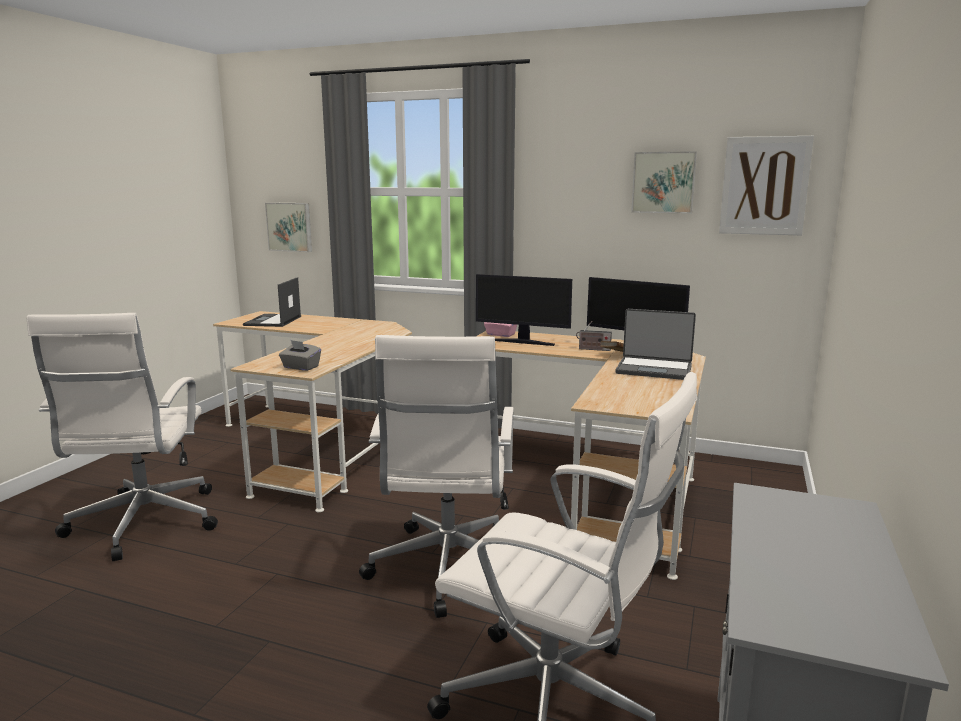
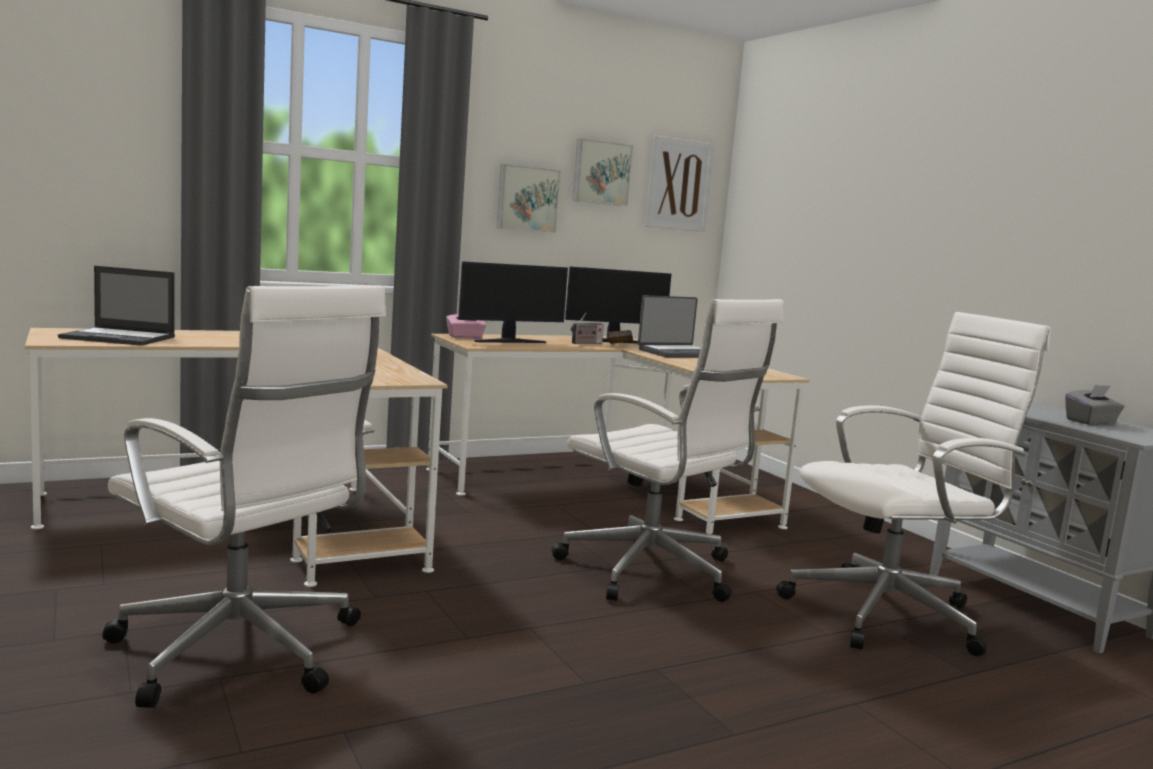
camera: 50 degrees left, 5 degrees down
laptop [243,277,301,327] -> laptop turned 45 degrees counterclockwise [58,266,175,346]
picture [265,202,312,252] -> picture moved to [497,164,561,233]
grey tissue box [279,340,321,371] -> grey tissue box moved to [1065,385,1124,425]

